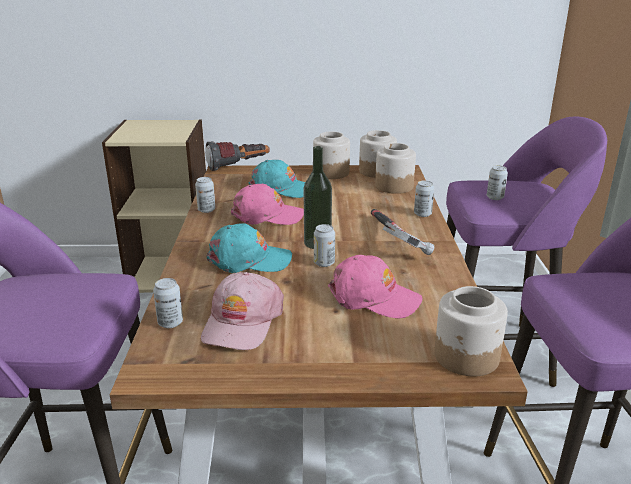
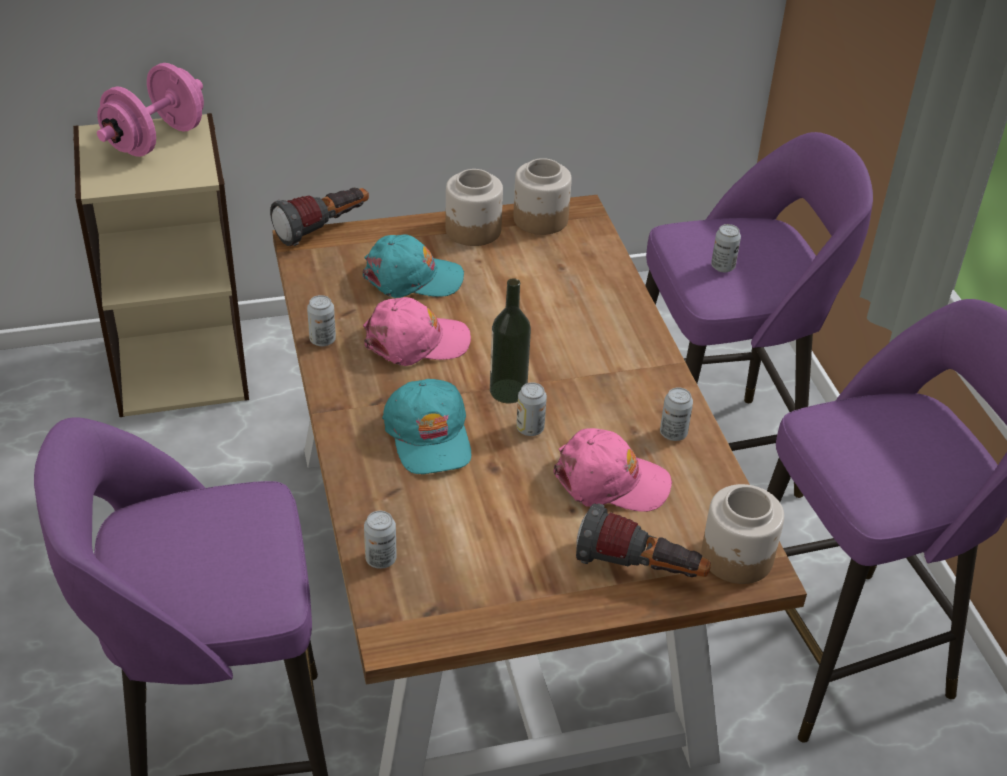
camera: 15 degrees left, 15 degrees up
pink cap [201,272,284,350] -> none
turquoise cap [207,223,292,273] -> turquoise cap turned 90 degrees clockwise [382,379,471,474]
hammer [371,209,434,255] -> none
jar [375,143,416,194] -> none
can [414,180,434,217] -> can moved to [660,387,693,441]
none -> pink dumbbell [97,63,204,157]
none -> flashlight [576,503,711,577]

